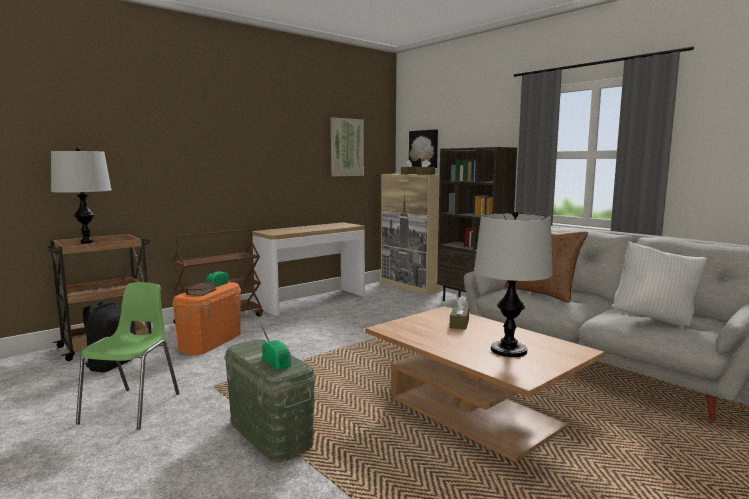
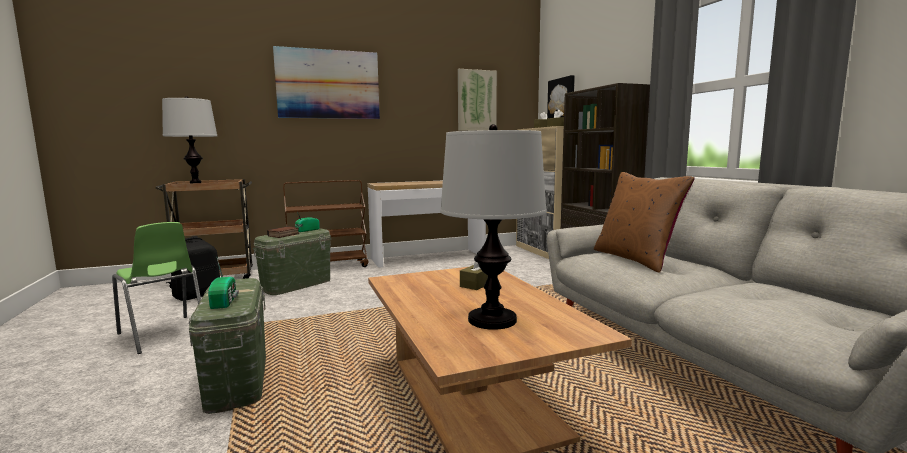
camera: 20 degrees right, 0 degrees up
green chair [76,282,179,430] -> green chair turned 105 degrees clockwise [112,222,201,354]
orange storage box [172,282,241,355] -> green storage box [253,228,331,295]
white pillow [614,241,708,326] -> none
none -> picture [273,46,380,119]

